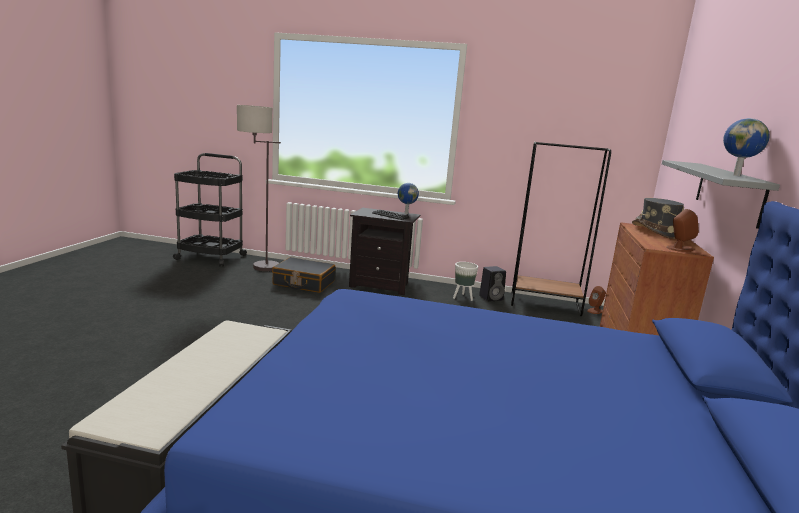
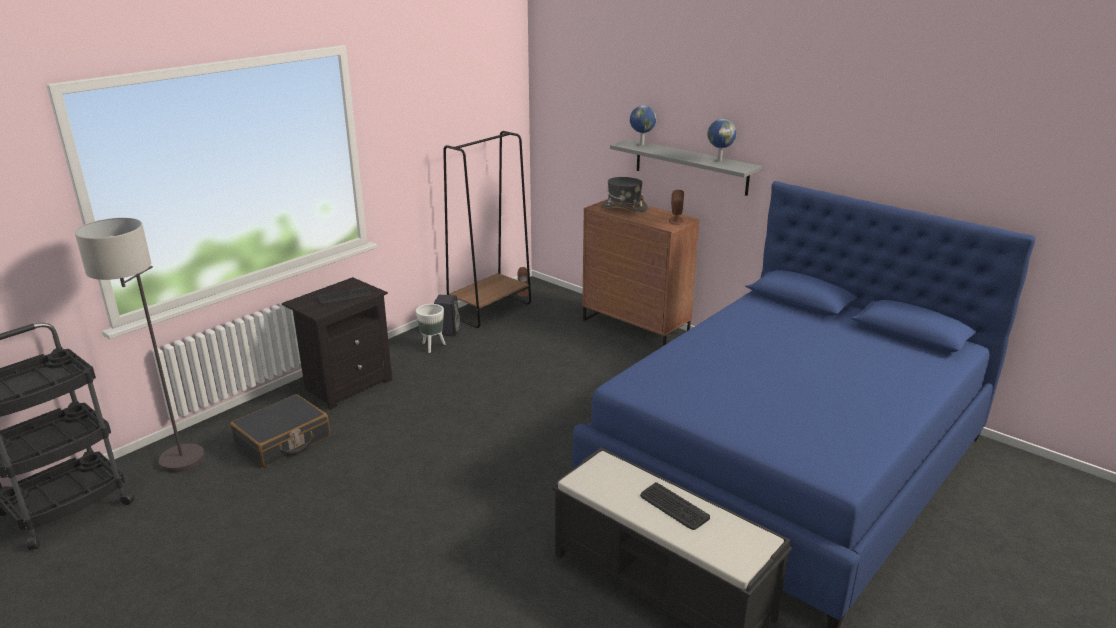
camera: 60 degrees left, 10 degrees up
globe [398,183,419,214] -> globe moved to [630,105,656,145]
none -> keyboard [640,482,710,530]

